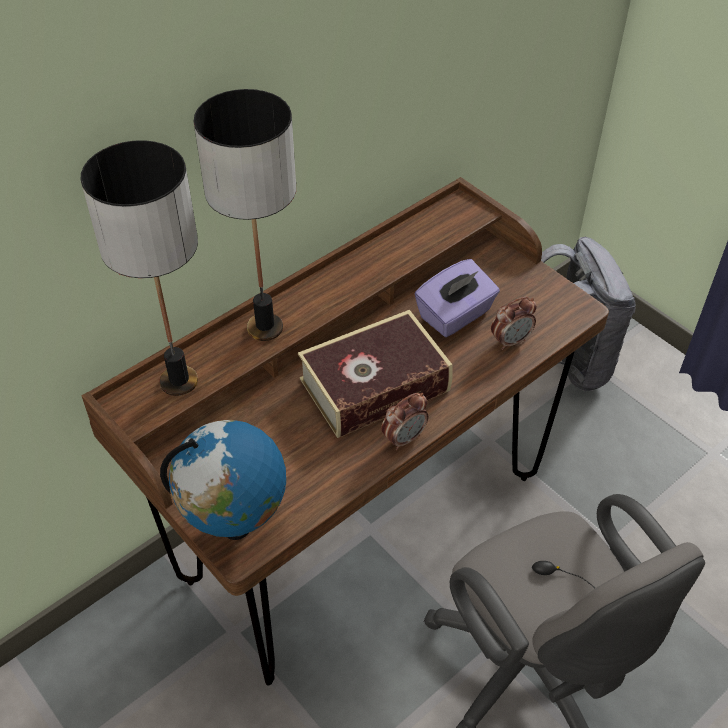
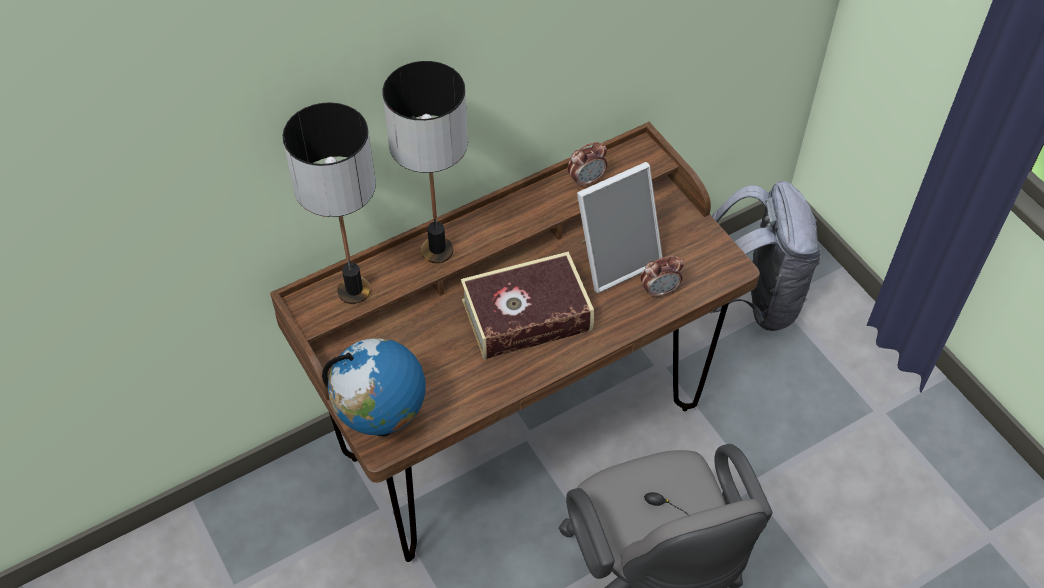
camera: 10 degrees right, 5 degrees up
alarm clock [381,393,428,450] -> alarm clock moved to [567,142,607,188]
purple tissue box [415,259,500,337] -> picture frame [577,162,663,293]

